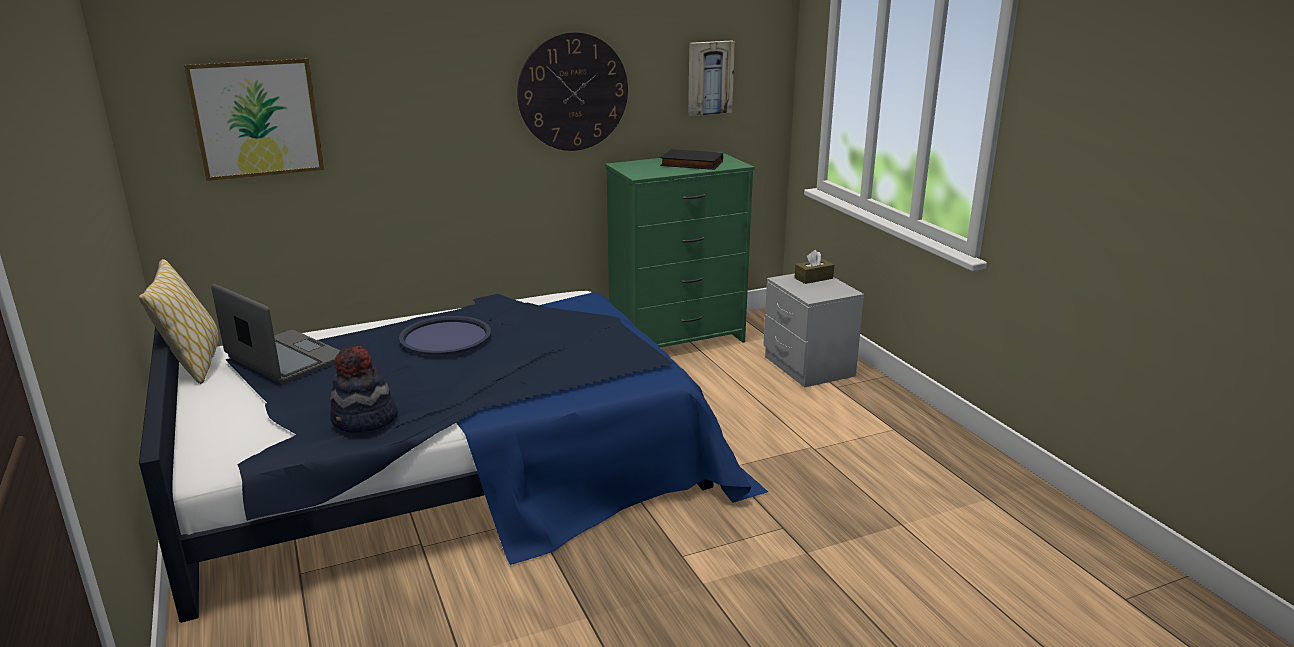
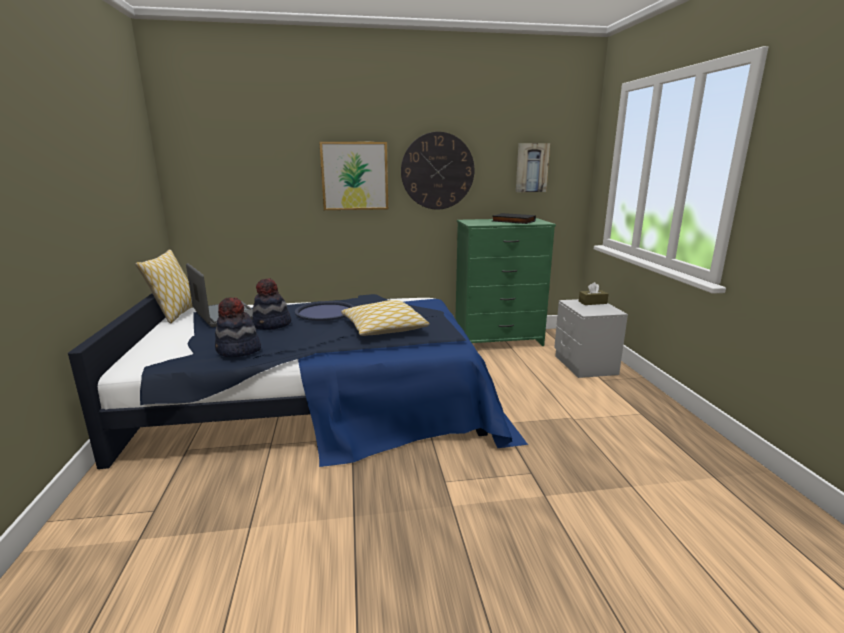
camera: 15 degrees right, 5 degrees down
picture [184,58,324,181] -> picture moved to [319,142,388,210]
none -> hat [252,278,291,330]
none -> pillow [341,300,430,336]

